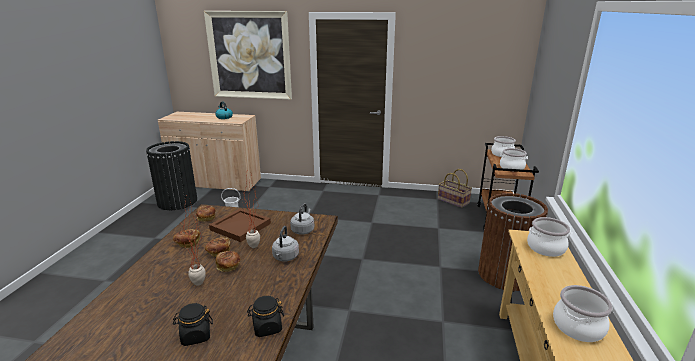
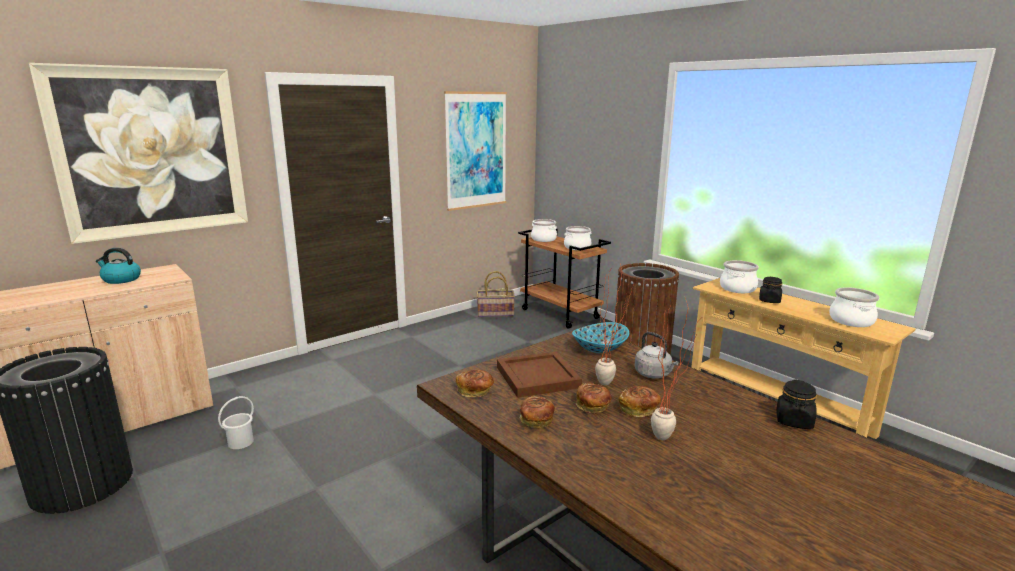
camera: 50 degrees left, 5 degrees down
black jar [173,303,213,346] -> black jar moved to [759,277,782,303]
grey kettle [290,203,314,235] -> bowl [572,322,629,353]
none -> picture [444,91,507,211]

